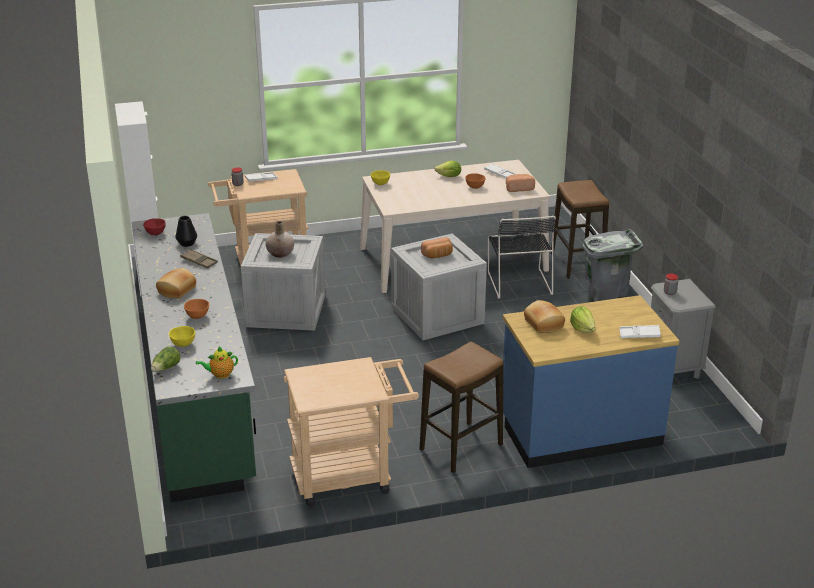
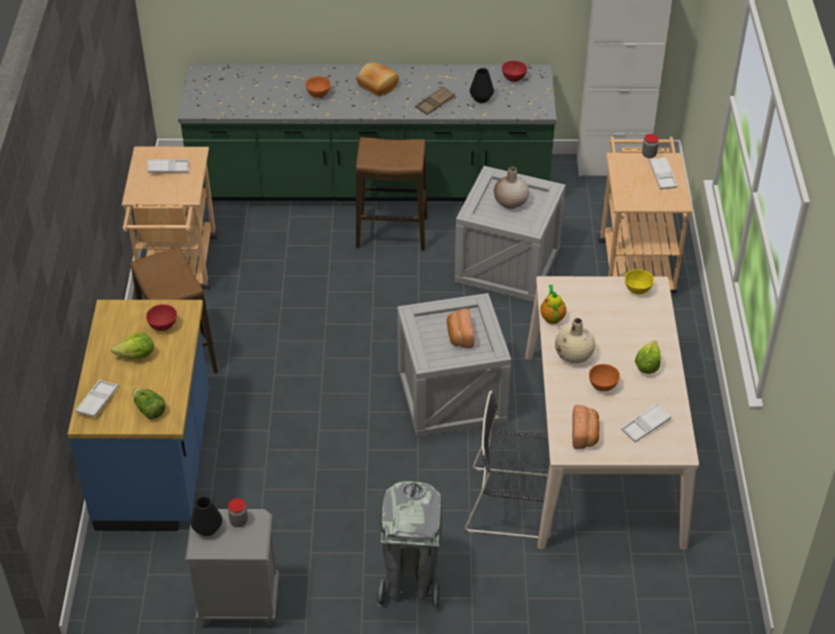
camera: 105 degrees right, 15 degrees up
lettuce [151,347,180,372] -> lettuce moved to [133,388,166,419]
yellow bowl [169,326,195,347] -> none
teapot [196,347,238,379] -> teapot moved to [540,285,566,324]
bread [524,300,565,333] -> red bowl [146,304,177,331]
stool [551,180,609,279] -> stool moved to [356,137,427,251]
none -> white tray [148,160,189,173]
none -> black vase [190,496,222,536]
none -> beige vase [555,318,595,364]

